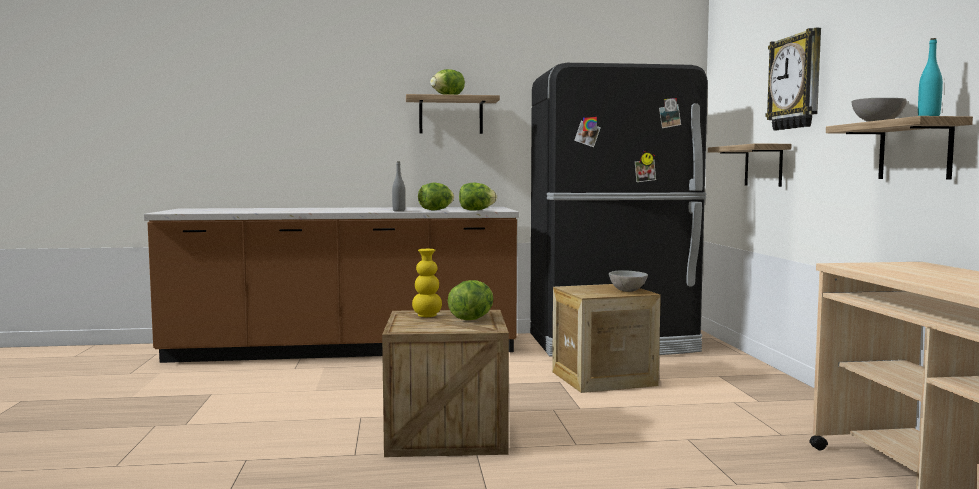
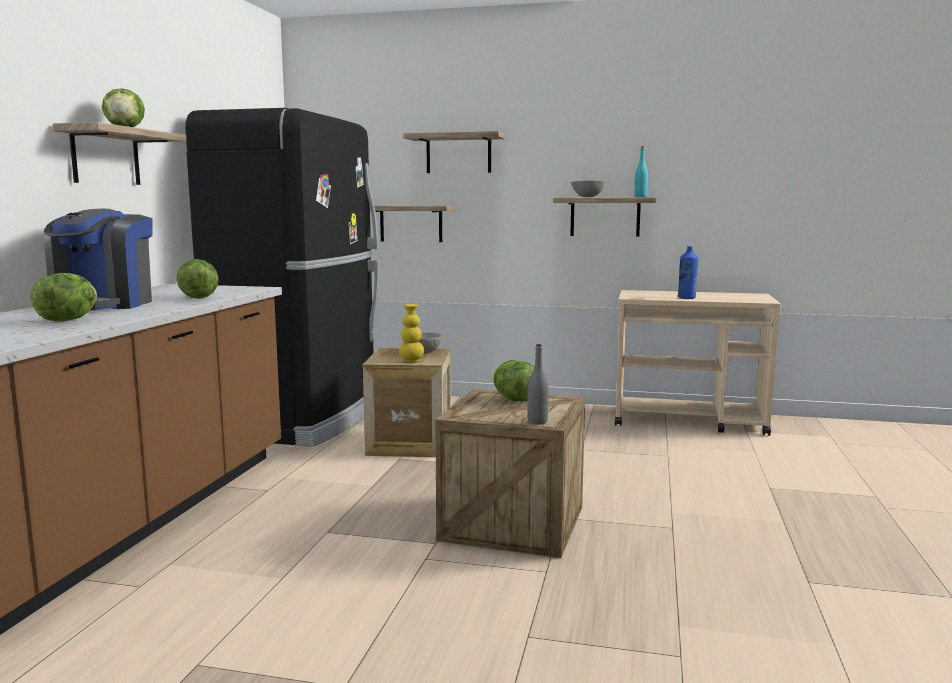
camera: 70 degrees left, 5 degrees up
grey bottle [392,161,405,211] -> grey bottle moved to [527,344,549,424]
yellow vase [412,249,442,317] -> yellow vase moved to [399,304,424,362]
lettuce [459,183,497,211] -> lettuce moved to [31,273,97,322]
wall clock [765,28,821,130] -> shelf [403,131,505,173]
none -> coffee machine [44,209,153,310]
none -> blue bottle [678,246,698,299]

